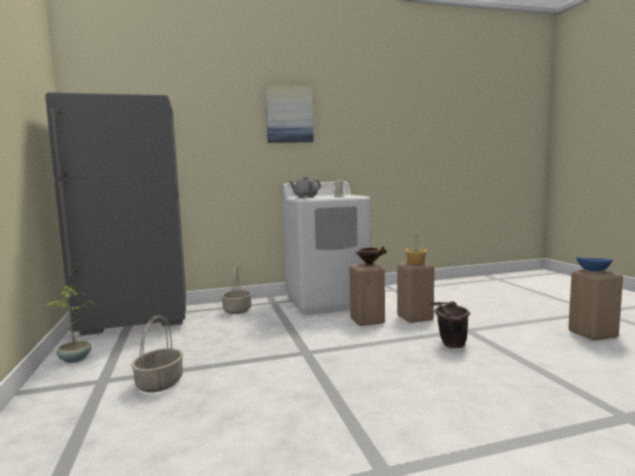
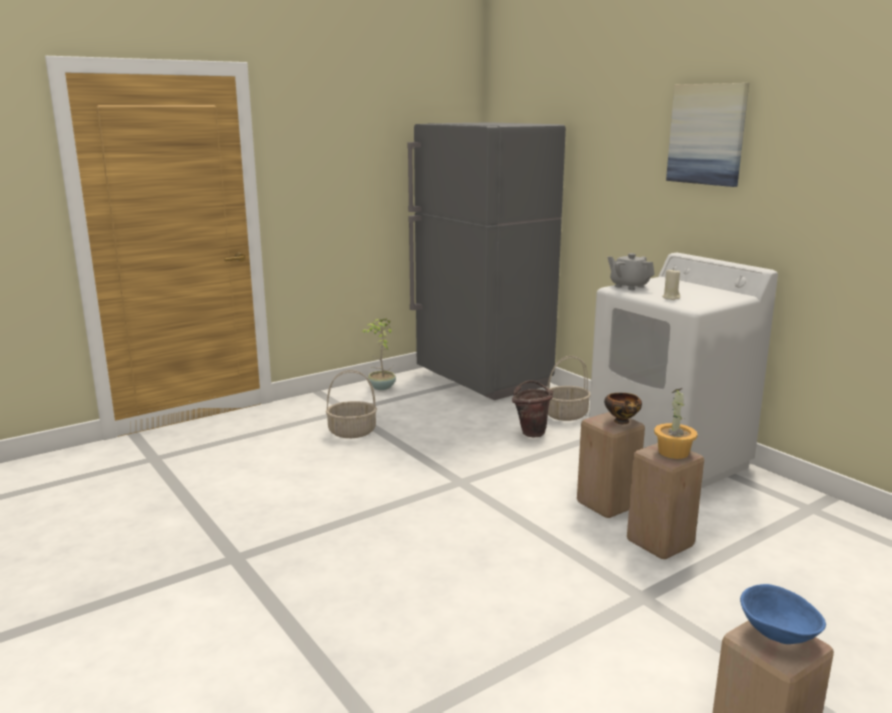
camera: 70 degrees right, 10 degrees up
brown bucket [428,301,470,348] -> brown bucket moved to [512,380,553,437]

